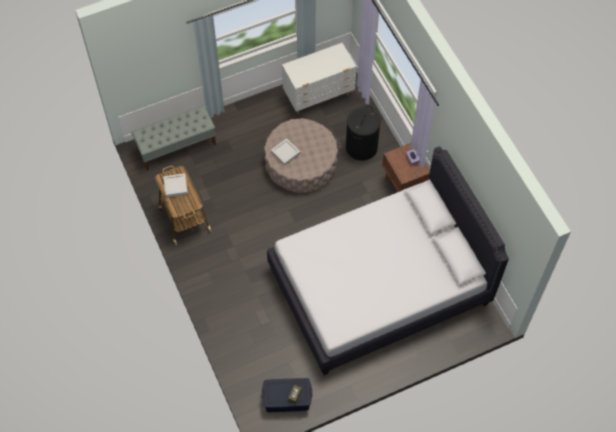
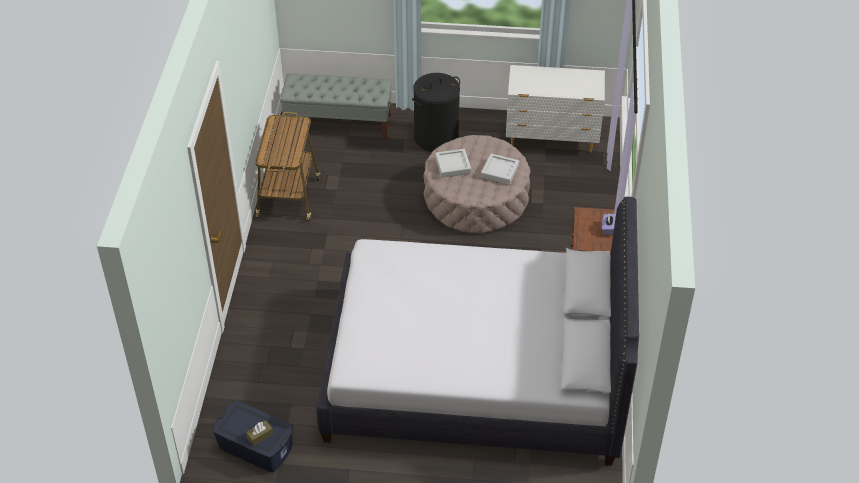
camera: 30 degrees right, 15 degrees down
grey tray [163,173,188,198] -> grey tray moved to [481,153,519,185]
black laundry basket [346,106,381,161] -> black laundry basket moved to [412,73,460,152]

